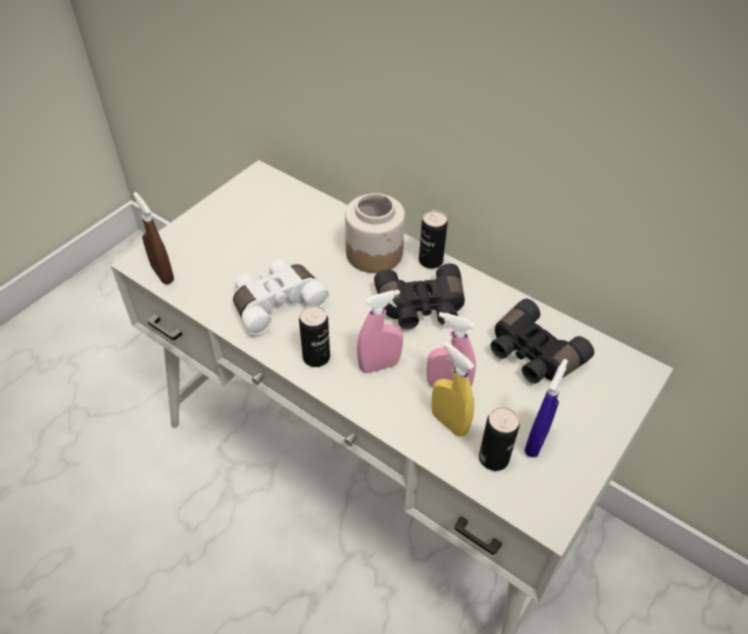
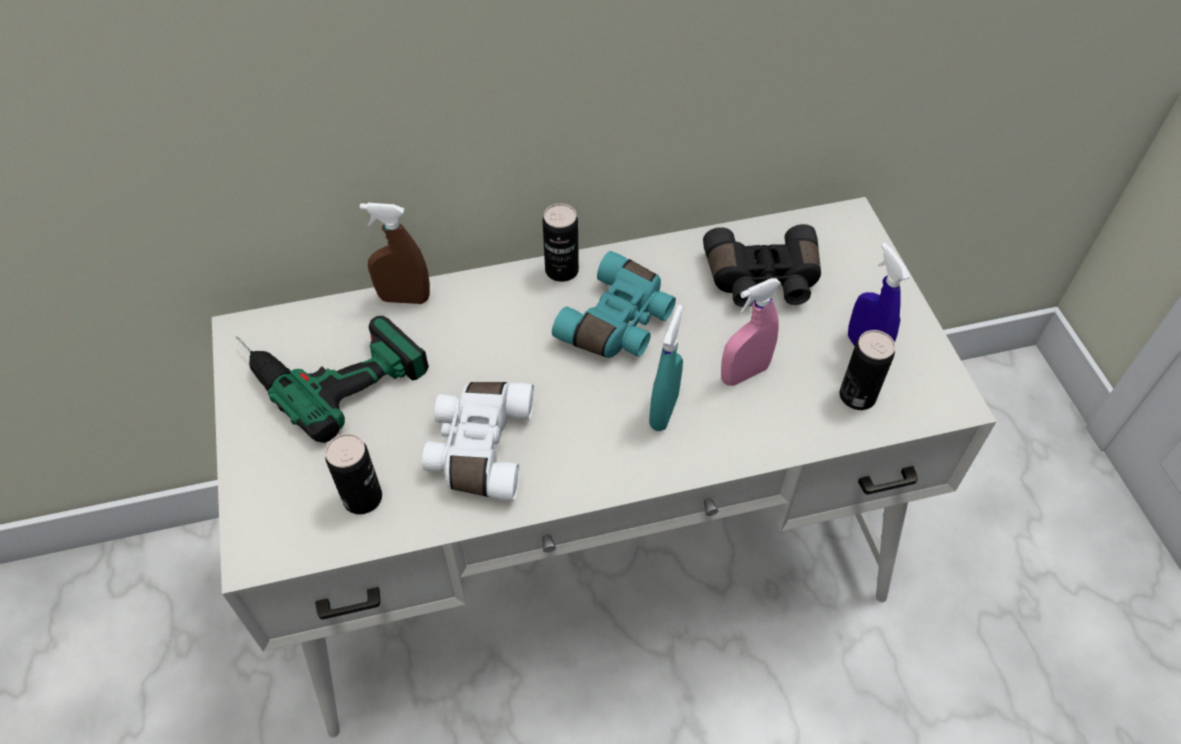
camera: 50 degrees left, 5 degrees up
brown spray bottle [133,192,174,284] -> brown spray bottle moved to [360,203,430,304]
can [299,305,330,367] -> can moved to [325,434,382,514]
jar [345,193,405,273] -> none
pink spray bottle [357,290,403,373] -> turquoise spray bottle [649,304,683,431]
black binoculars [374,264,465,329] -> turquoise binoculars [552,251,676,358]
yellow spray bottle [432,342,474,436] -> none
none -> power drill [236,316,429,443]

